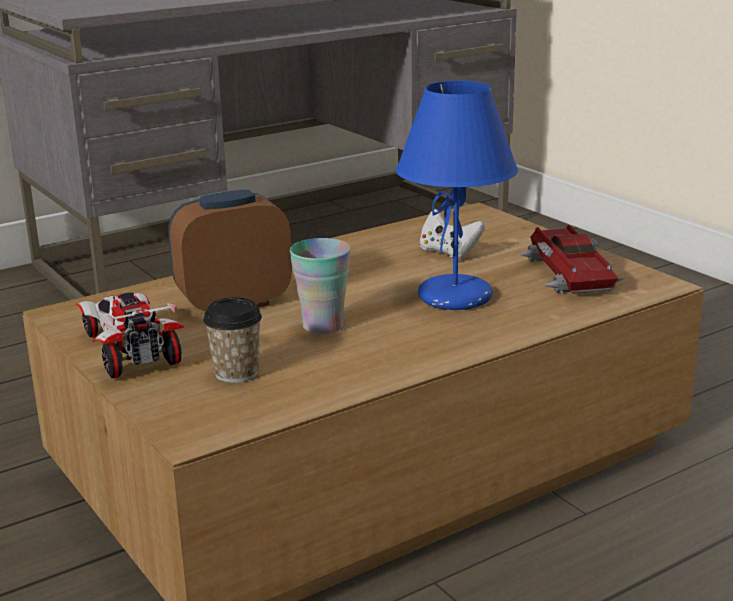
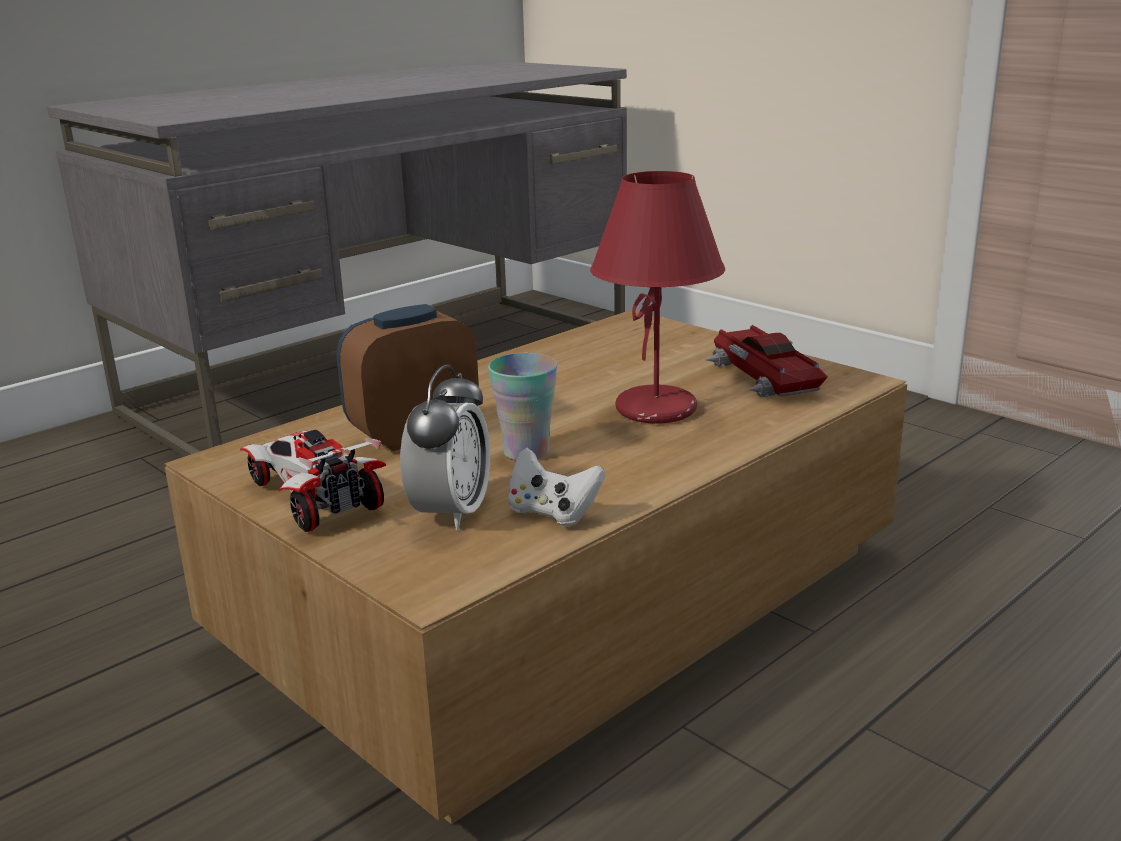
camera: 10 degrees left, 0 degrees up
cup [203,297,262,383] -> alarm clock [400,365,490,530]
blue table lamp [396,81,518,310] -> red table lamp [590,171,725,424]
white game controller [420,209,485,260] -> white game controller moved to [508,448,606,526]

